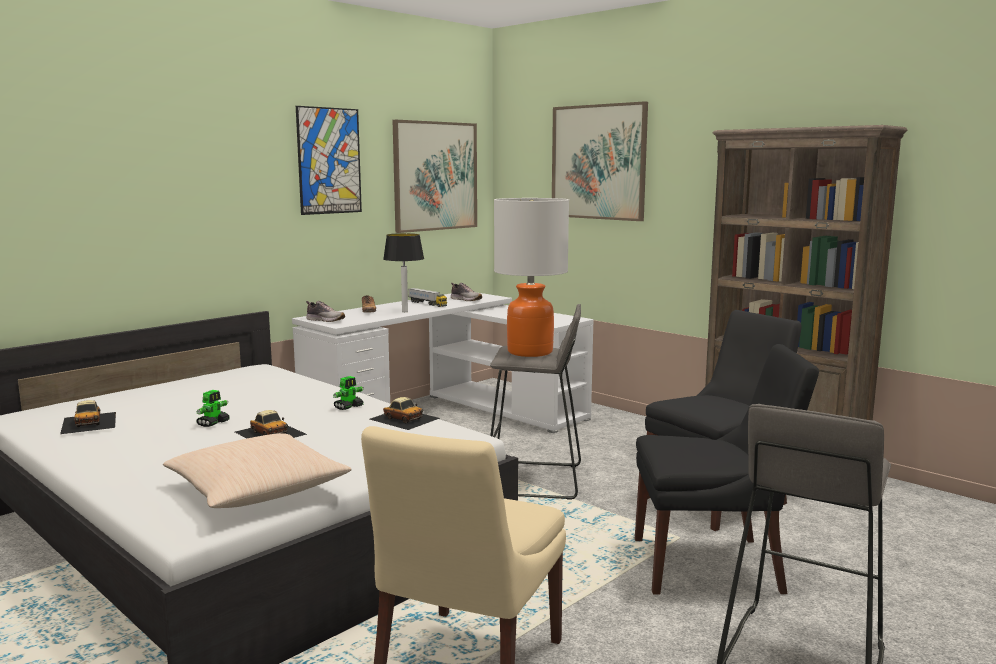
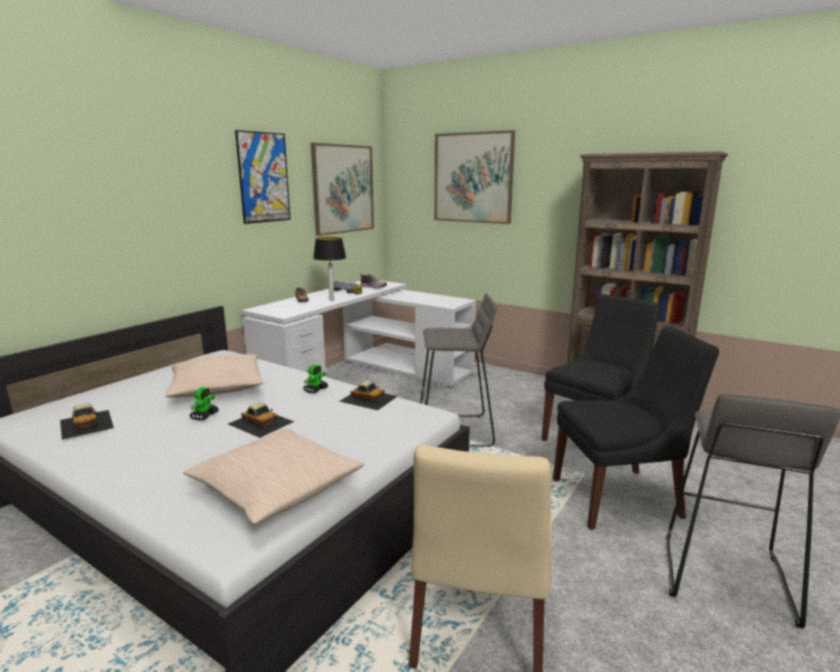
camera: 10 degrees left, 5 degrees up
shoe [306,301,345,322] -> none
table lamp [494,198,569,357] -> none
none -> beige pillow [165,354,264,397]

